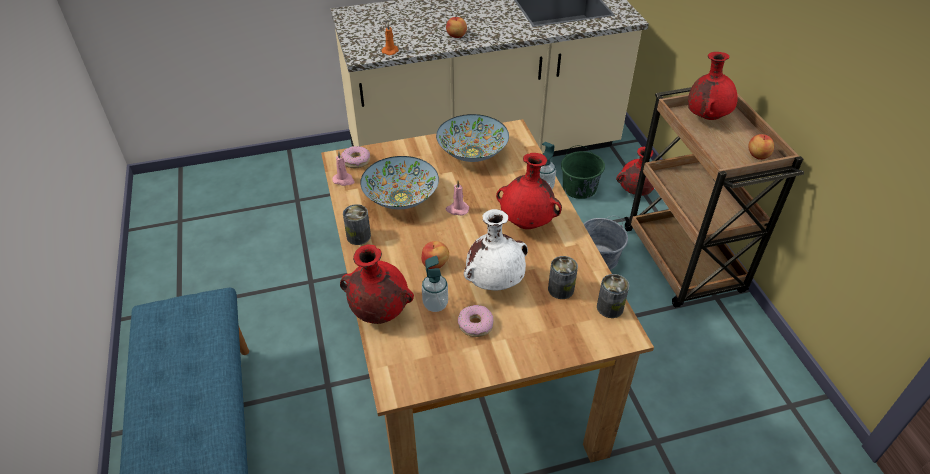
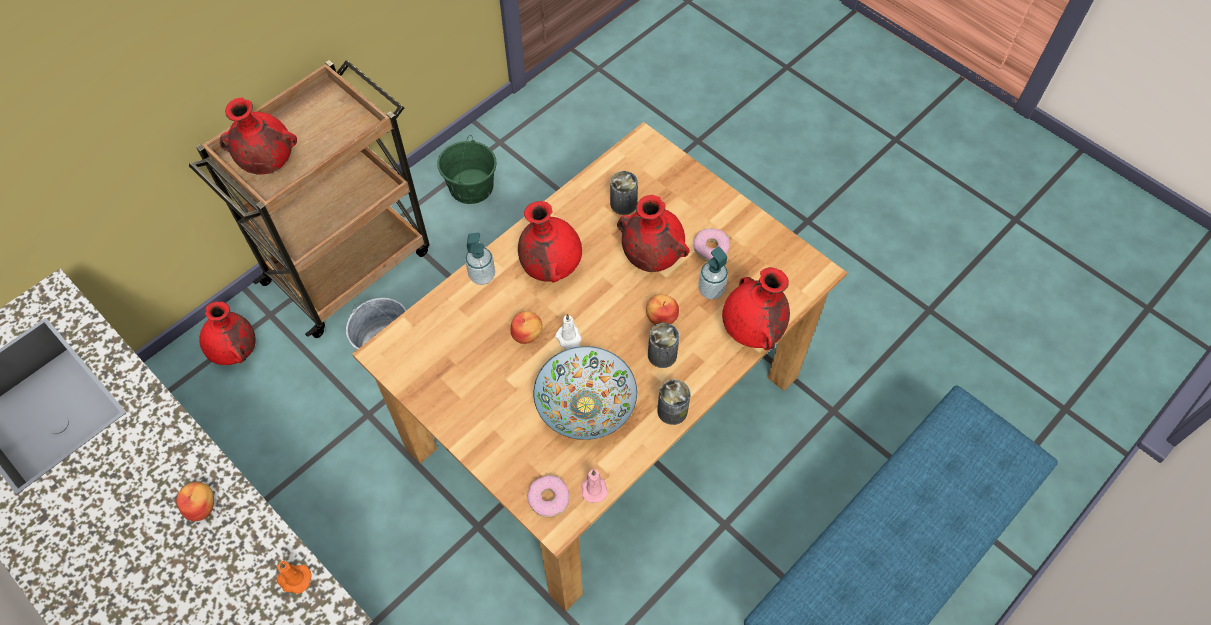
camera: 120 degrees left, 15 degrees up
bowl [436,114,509,162] -> none
pink candle [446,181,469,216] -> white candle [555,314,581,349]
white vase [464,209,528,290] -> red vase [617,195,690,272]
green bucket [561,146,605,199] -> green bucket moved to [437,135,496,204]
can [597,274,629,318] -> can moved to [648,323,680,368]
apple [748,134,774,160] -> apple moved to [510,311,543,344]

